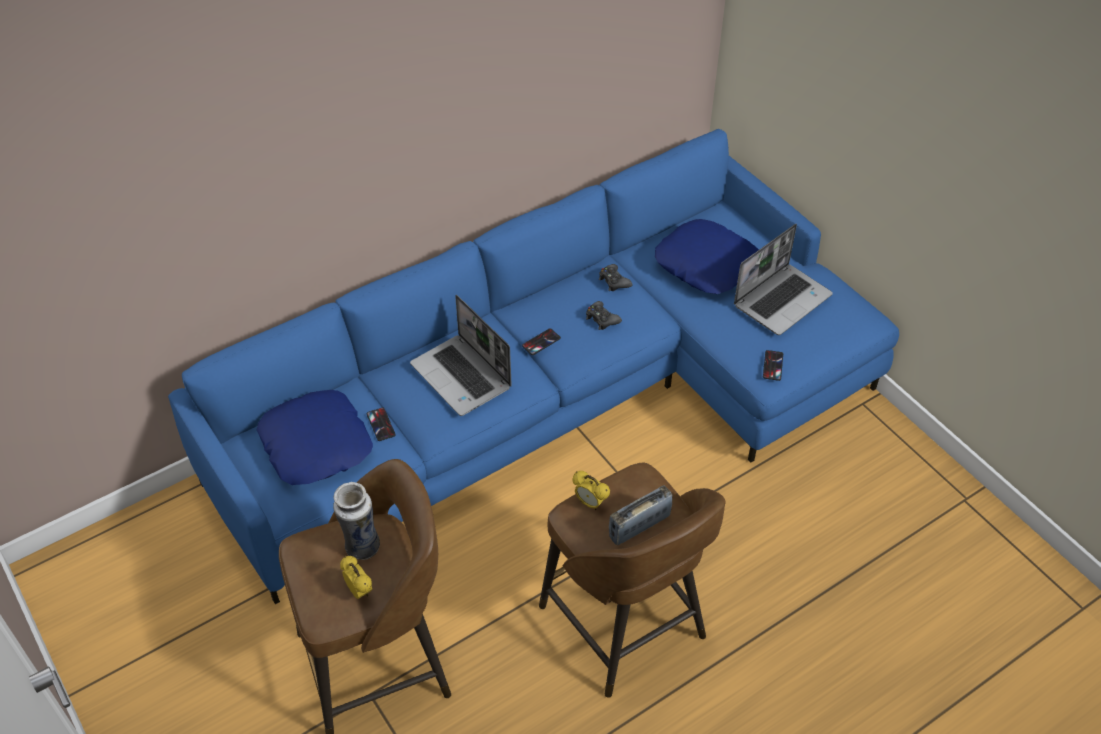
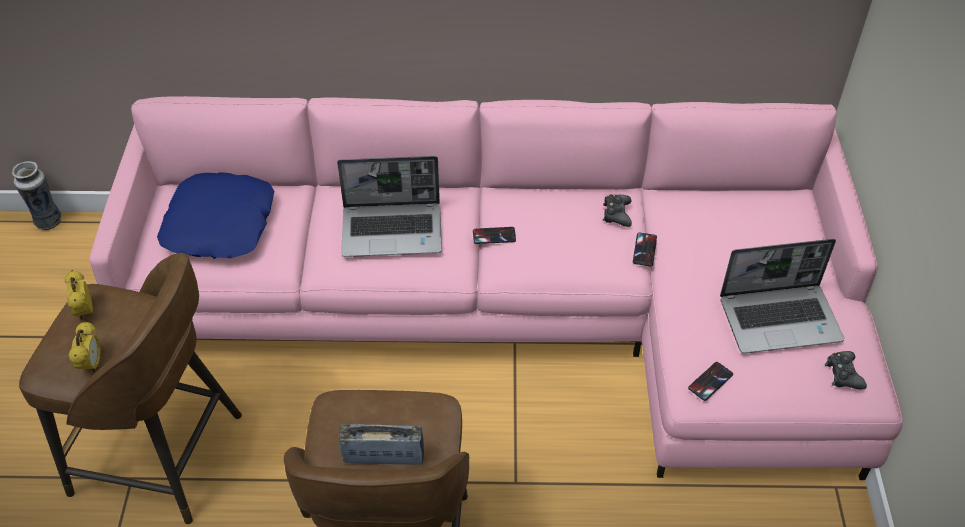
camera: 35 degrees right, 0 degrees up
blue sofa [168,129,899,604] -> pink sofa [90,96,902,480]
vase [333,482,380,560] -> vase moved to [12,161,61,230]
phone [367,408,396,441] -> phone moved to [633,232,657,266]
laptop [410,295,512,416] -> laptop turned 90 degrees counterclockwise [337,156,442,257]
alarm clock [573,471,610,510] -> alarm clock moved to [65,270,93,320]
black game controller [586,301,622,330] -> black game controller moved to [825,351,867,390]
blue pillow [655,219,759,294] -> none

